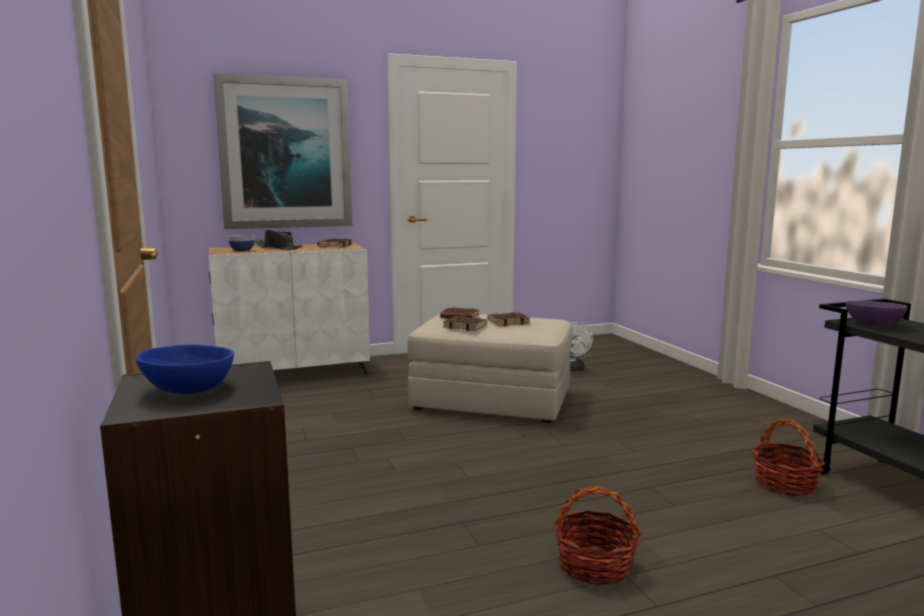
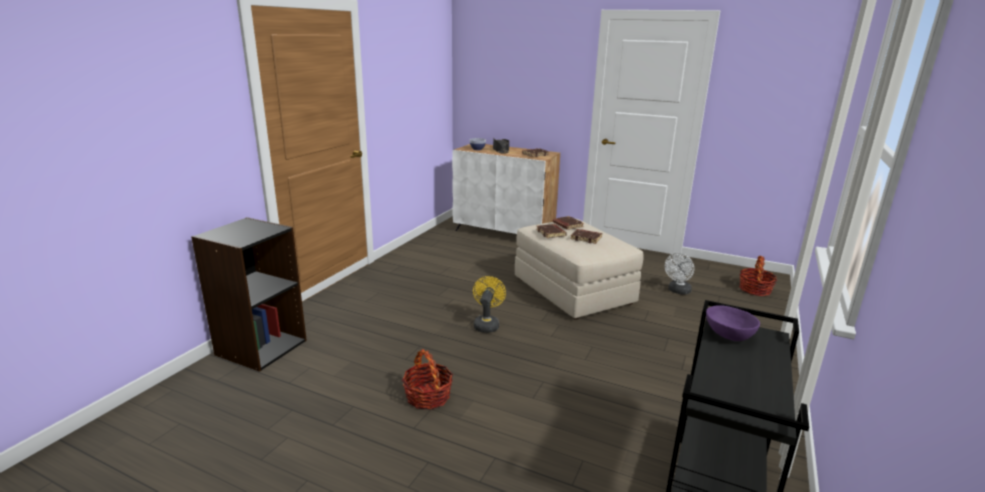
camera: 45 degrees right, 10 degrees up
blue bowl [135,345,234,394] -> none
picture [213,73,352,229] -> none
basket [752,419,825,496] -> basket moved to [739,256,777,296]
none -> yellow fan [473,276,506,333]

